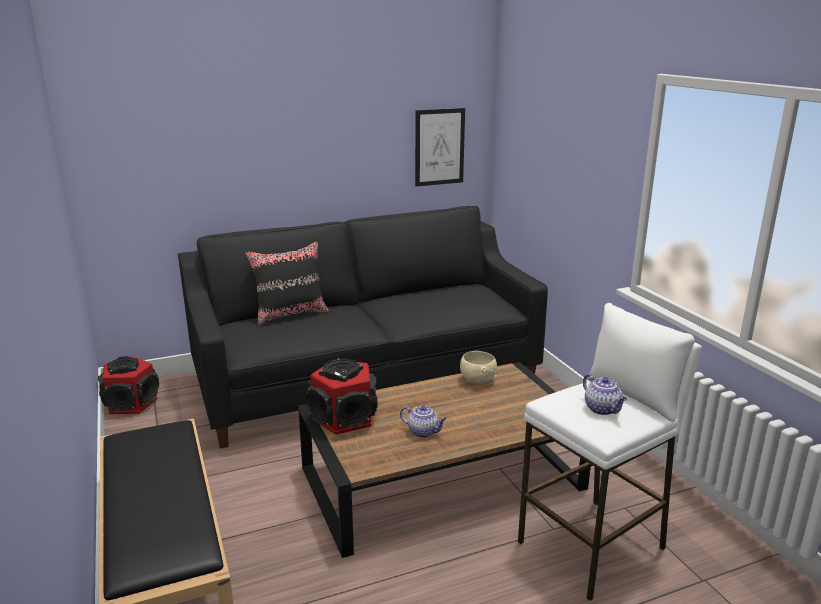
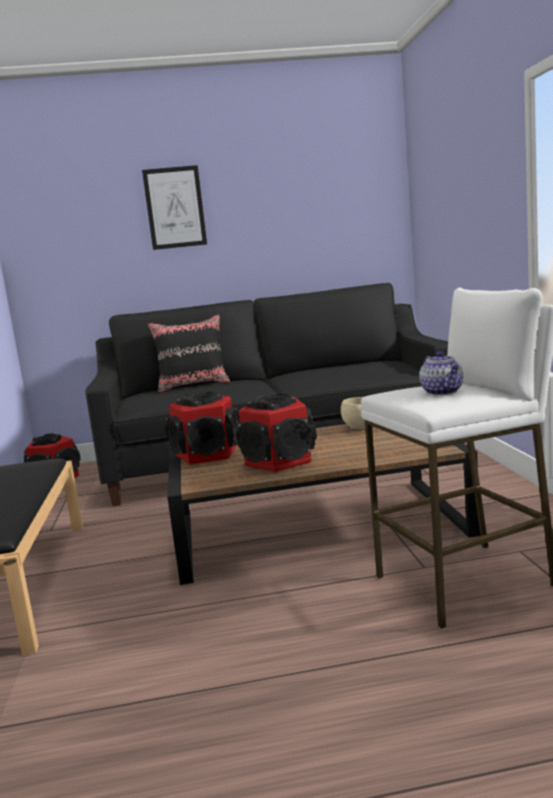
camera: 15 degrees right, 10 degrees down
teapot [400,406,447,438] -> speaker [236,394,317,472]
picture [415,108,465,186] -> picture moved to [142,165,207,250]

